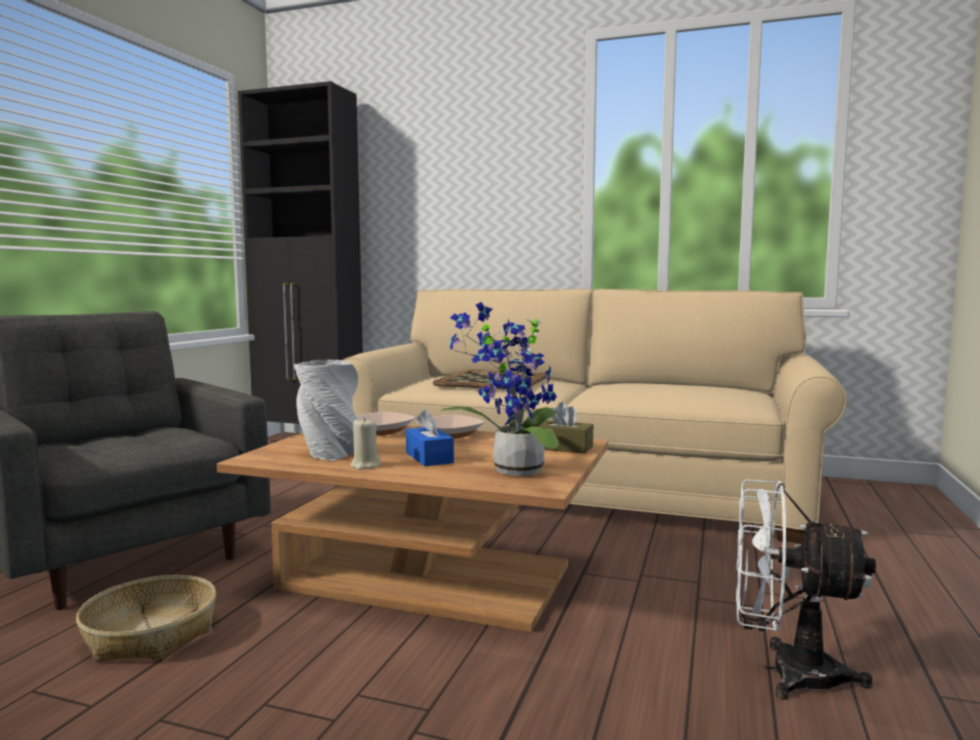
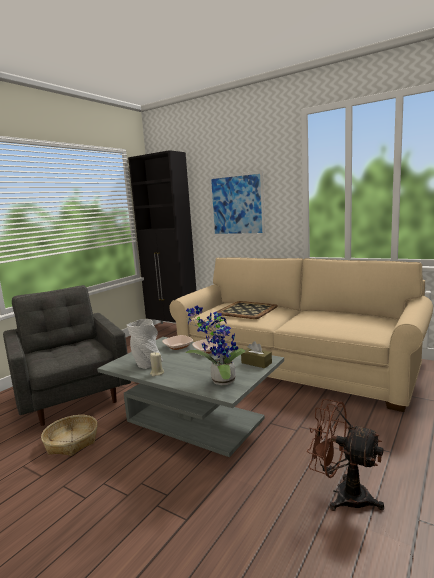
camera: 15 degrees right, 5 degrees up
brown coffee table [217,426,608,632] -> grey coffee table [97,337,284,457]
blue tissue box [406,409,454,466] -> none
white fan [736,479,876,700] -> brown fan [307,399,384,511]
none -> picture [209,171,265,236]

